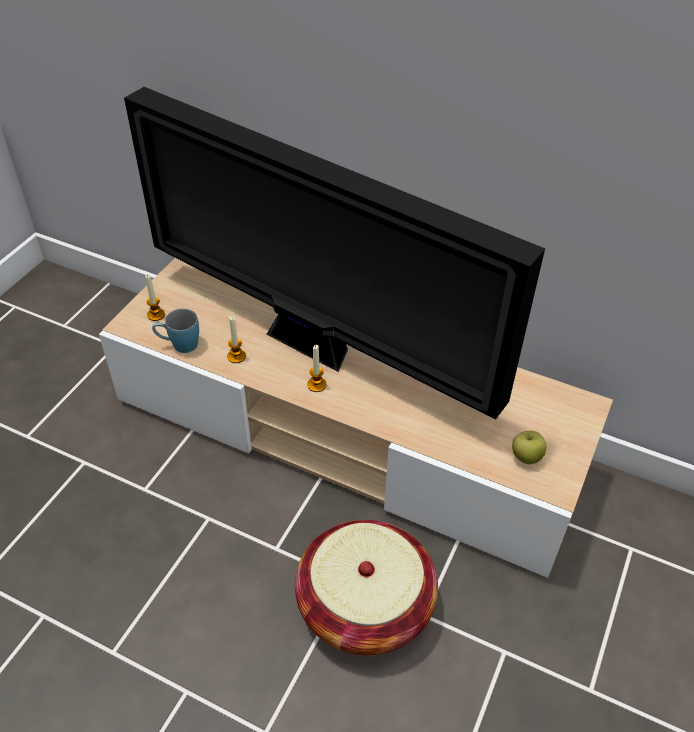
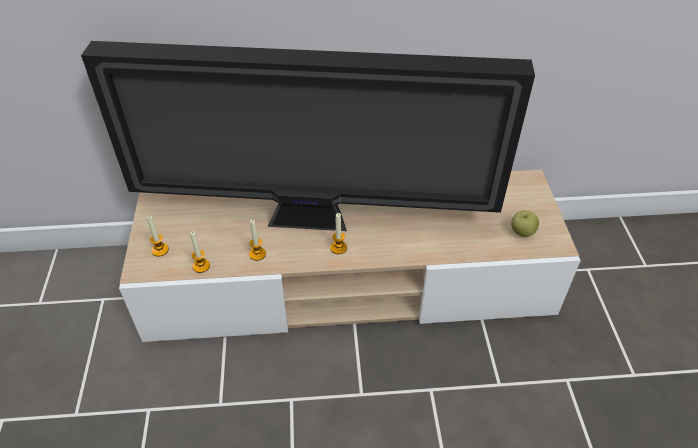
camera: 30 degrees left, 0 degrees up
blue mug [152,308,199,353] -> candle [190,231,210,273]
basket [295,520,438,655] -> none

